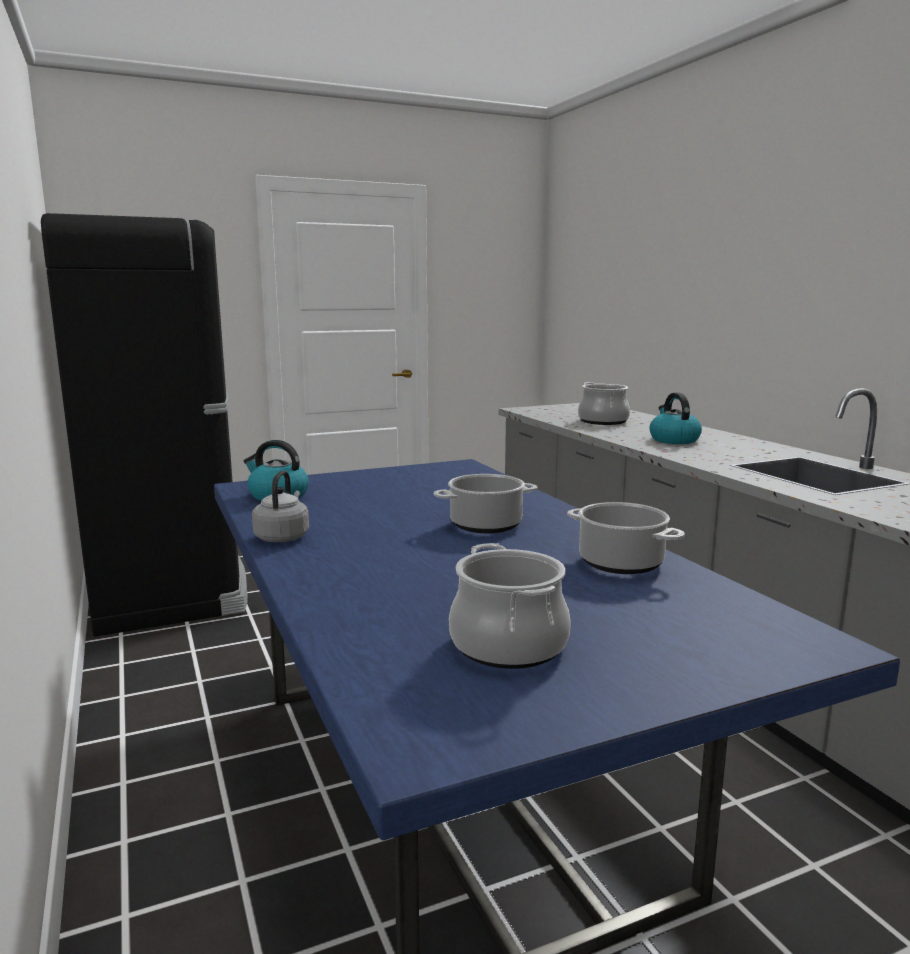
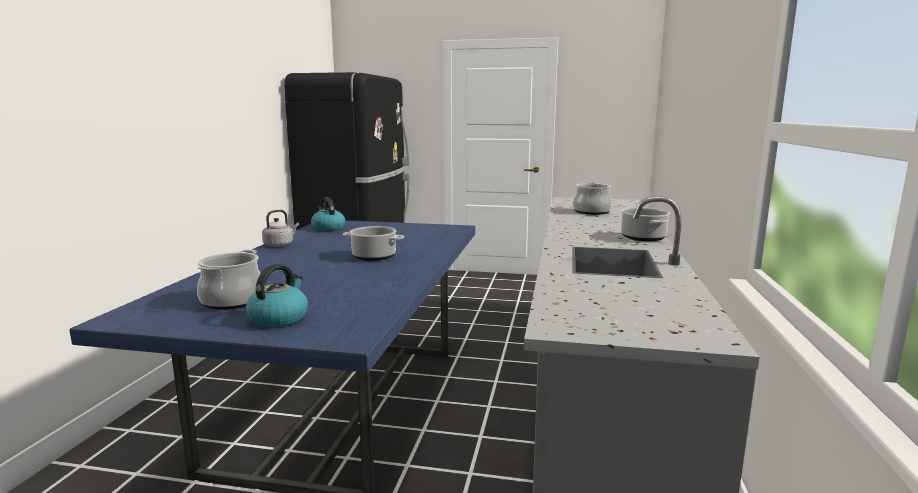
camera: 35 degrees right, 0 degrees up
cooking pot [567,502,685,574] -> cooking pot moved to [621,208,670,241]
kettle [649,393,702,444] -> kettle moved to [246,264,308,328]

